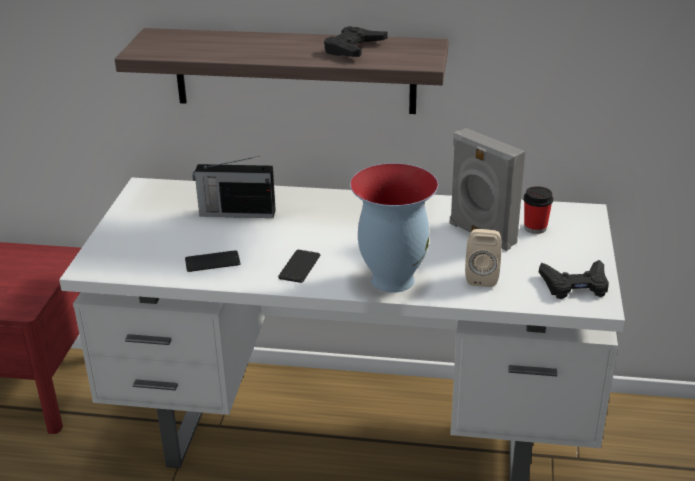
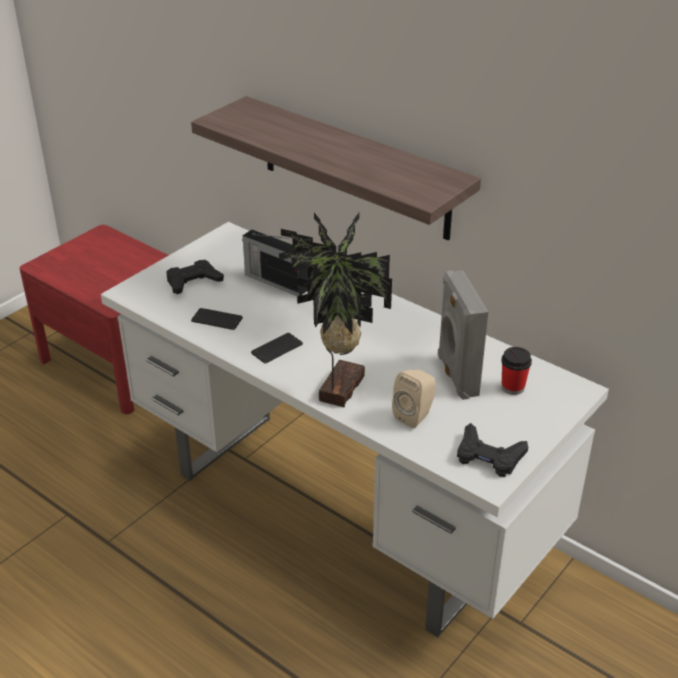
camera: 30 degrees right, 5 degrees up
black game controller [324,26,388,57] -> black game controller moved to [167,260,224,294]
vase [350,163,438,293] -> potted plant [279,213,392,407]

